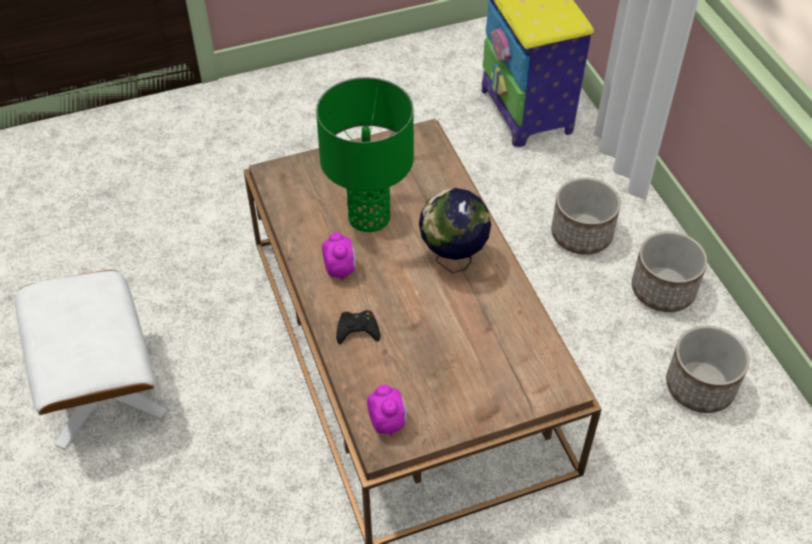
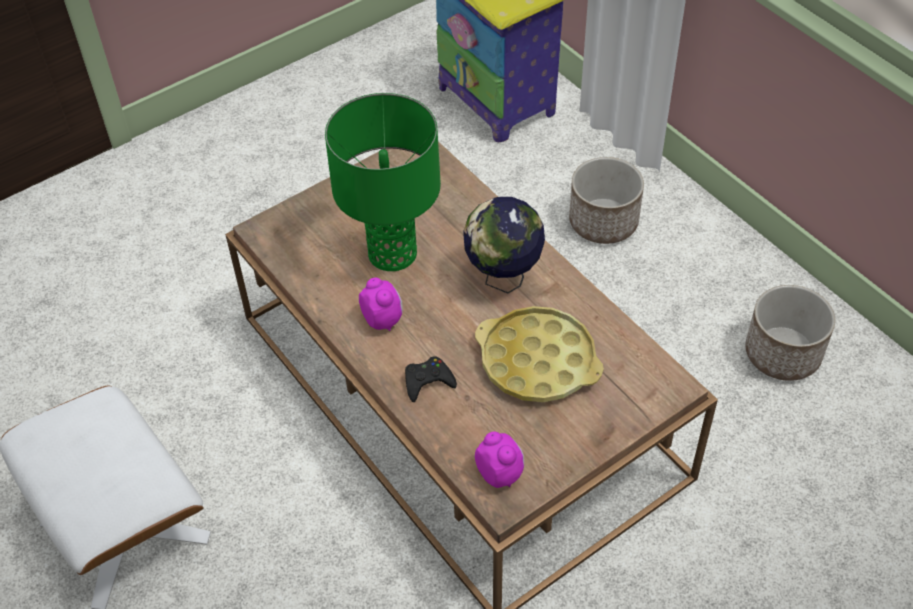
camera: 15 degrees left, 0 degrees up
planter [632,231,707,312] -> none
none -> yellow tray [475,306,604,402]

